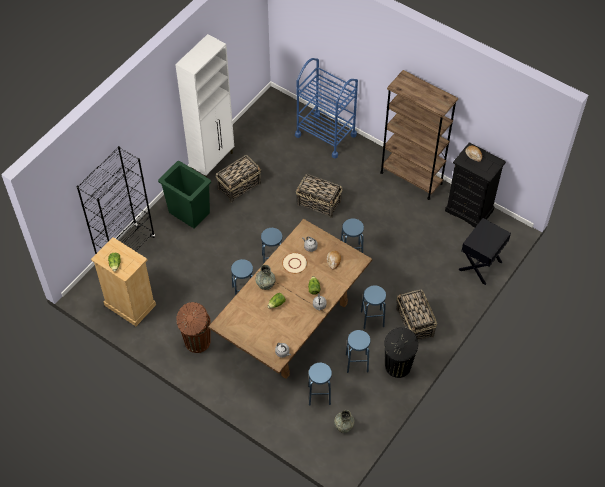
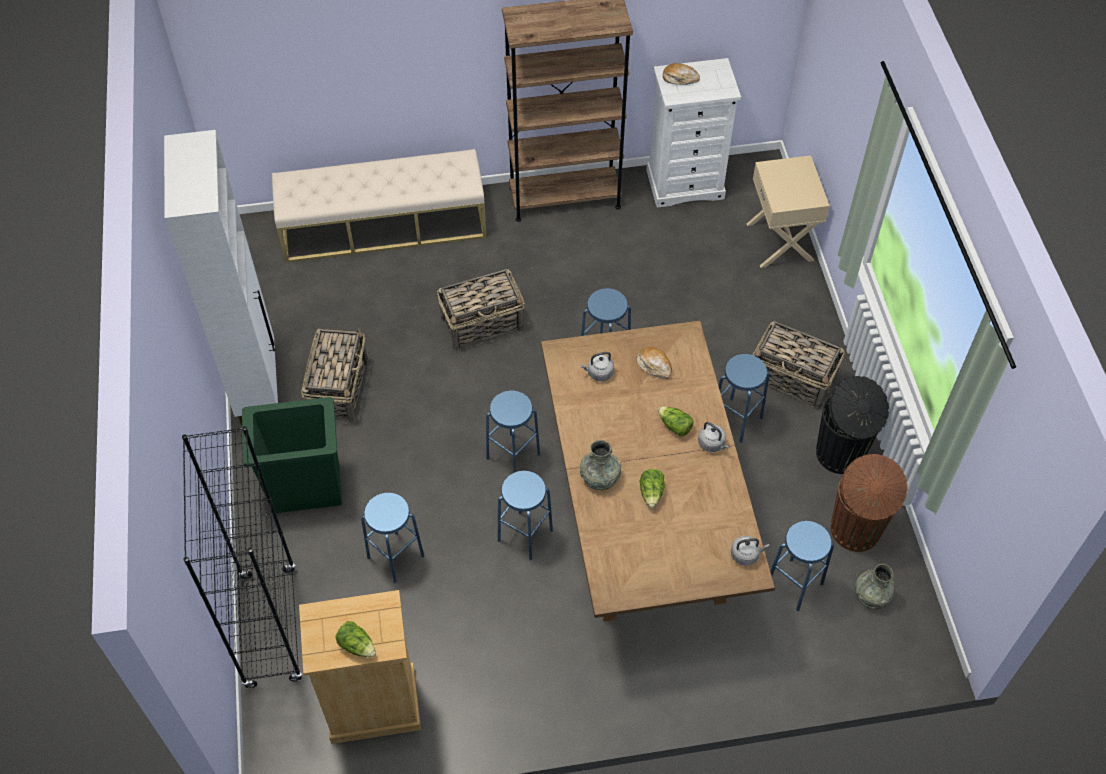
camera: 45 degrees left, 0 degrees up
brown trash can [176,302,211,353] -> brown trash can moved to [831,454,908,552]
beige plate [282,253,307,274] -> none
blue cart [295,58,358,159] -> beige bench [272,149,487,263]
blue stool [346,330,371,373] -> blue stool moved to [361,493,424,583]
black dresser [445,142,506,227] -> white dresser [646,58,741,208]
black nightstand [458,218,511,285] -> beige nightstand [747,155,830,268]

